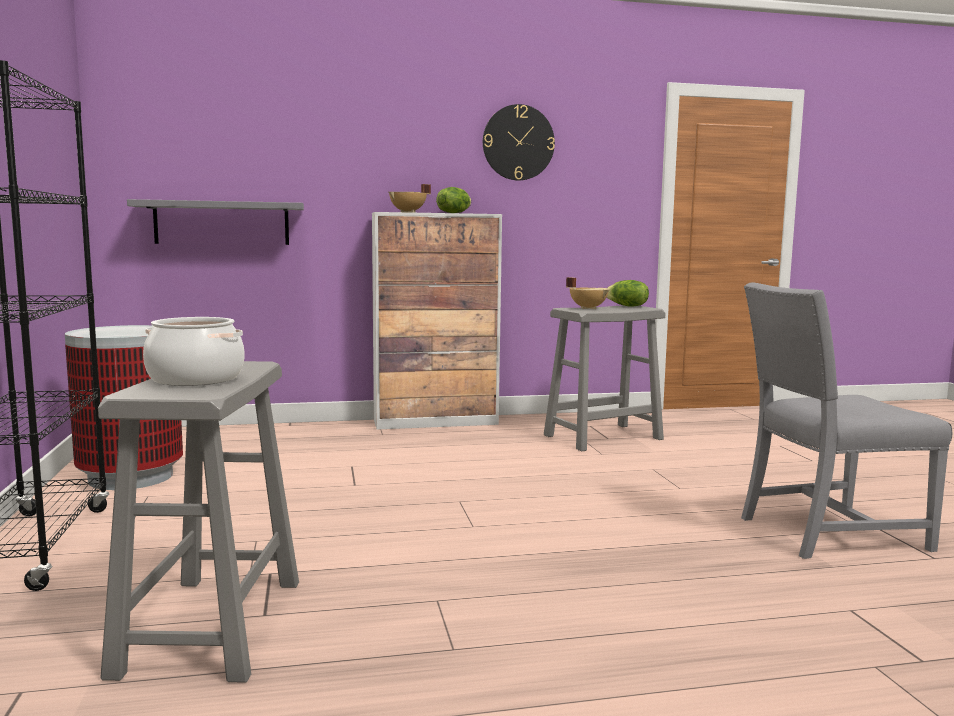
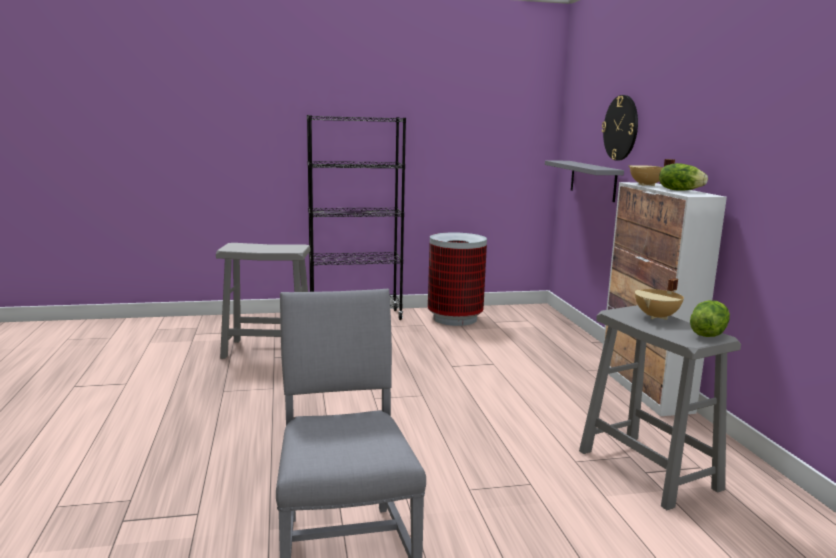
camera: 90 degrees right, 5 degrees up
cooking pot [143,317,244,386] -> none
wall clock [483,104,555,181] -> wall clock moved to [602,95,638,161]

